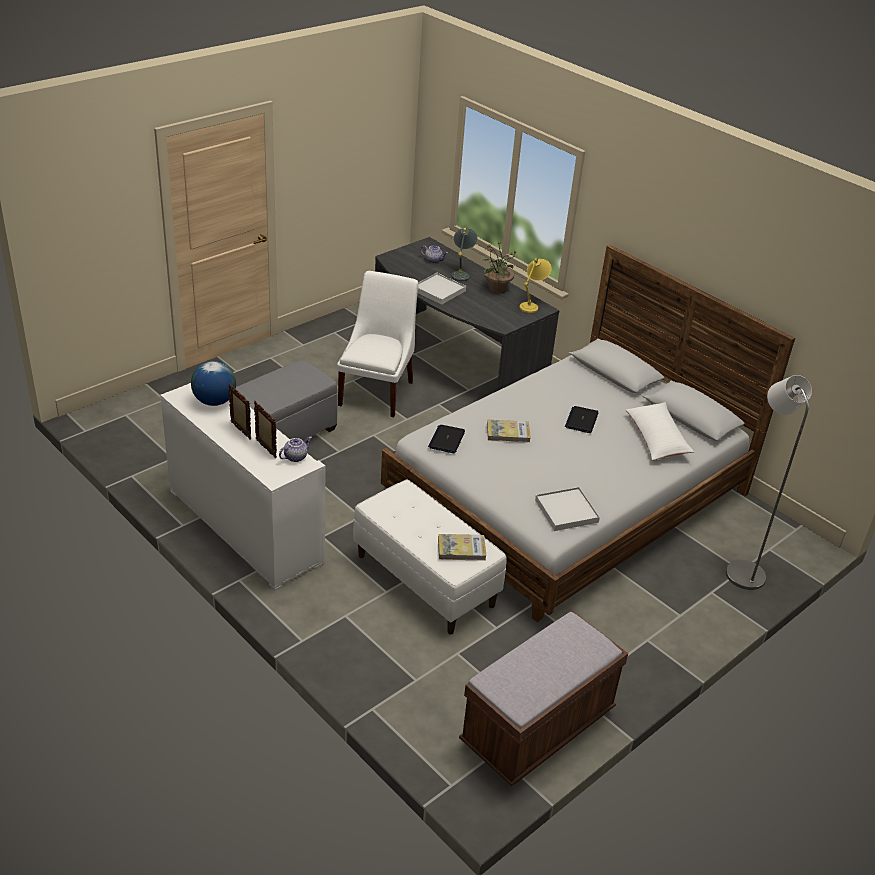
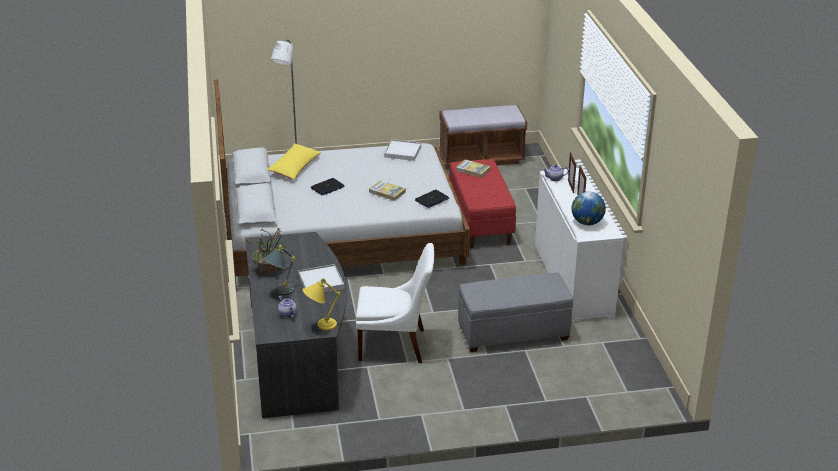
camera: 145 degrees left, 5 degrees down
white chair [337,271,419,417] -> white chair turned 135 degrees counterclockwise [356,243,434,363]
white bench [353,480,507,634] -> red bench [449,159,516,249]
yellow table lamp [519,258,552,313] -> yellow table lamp moved to [303,278,341,331]
white pillow [626,402,694,460] -> yellow pillow [267,143,321,179]

